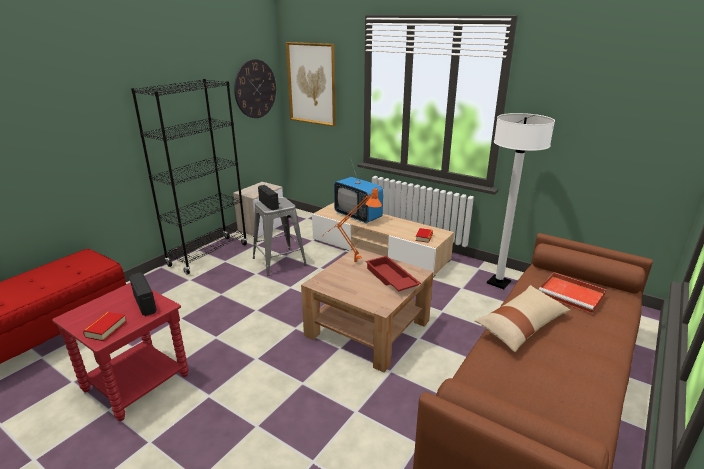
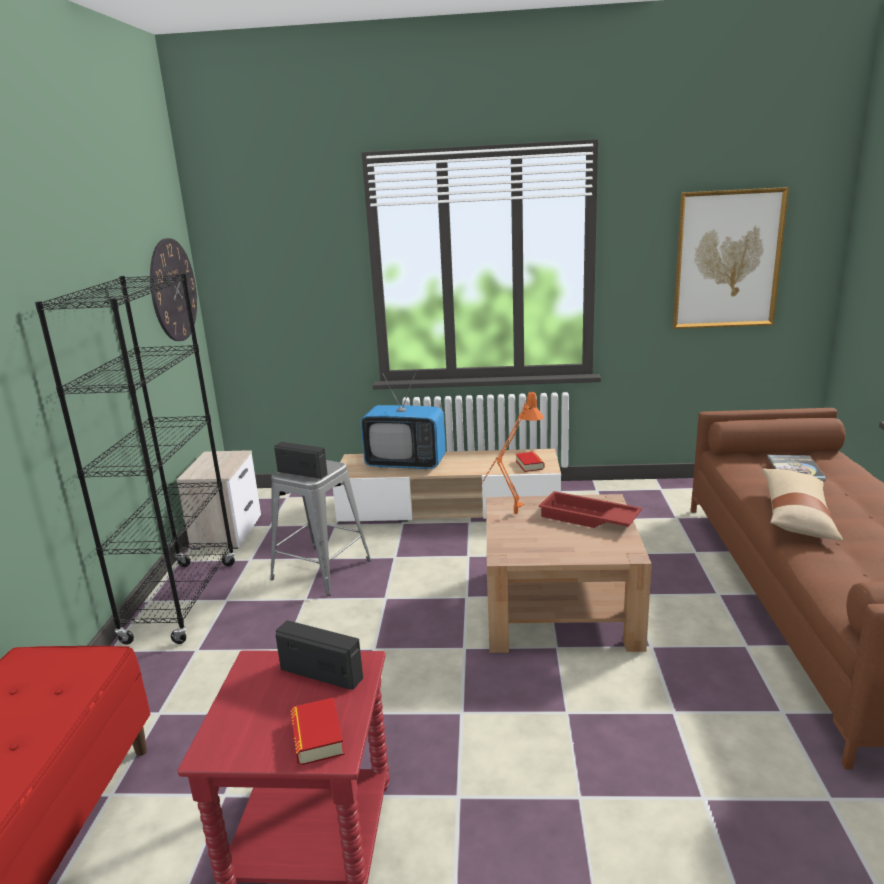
camera: 30 degrees left, 5 degrees down
picture [286,42,336,126] -> picture moved to [672,187,789,329]
white floor lamp [487,113,555,289] -> none
red tray [539,272,606,314] -> book [767,455,827,481]

